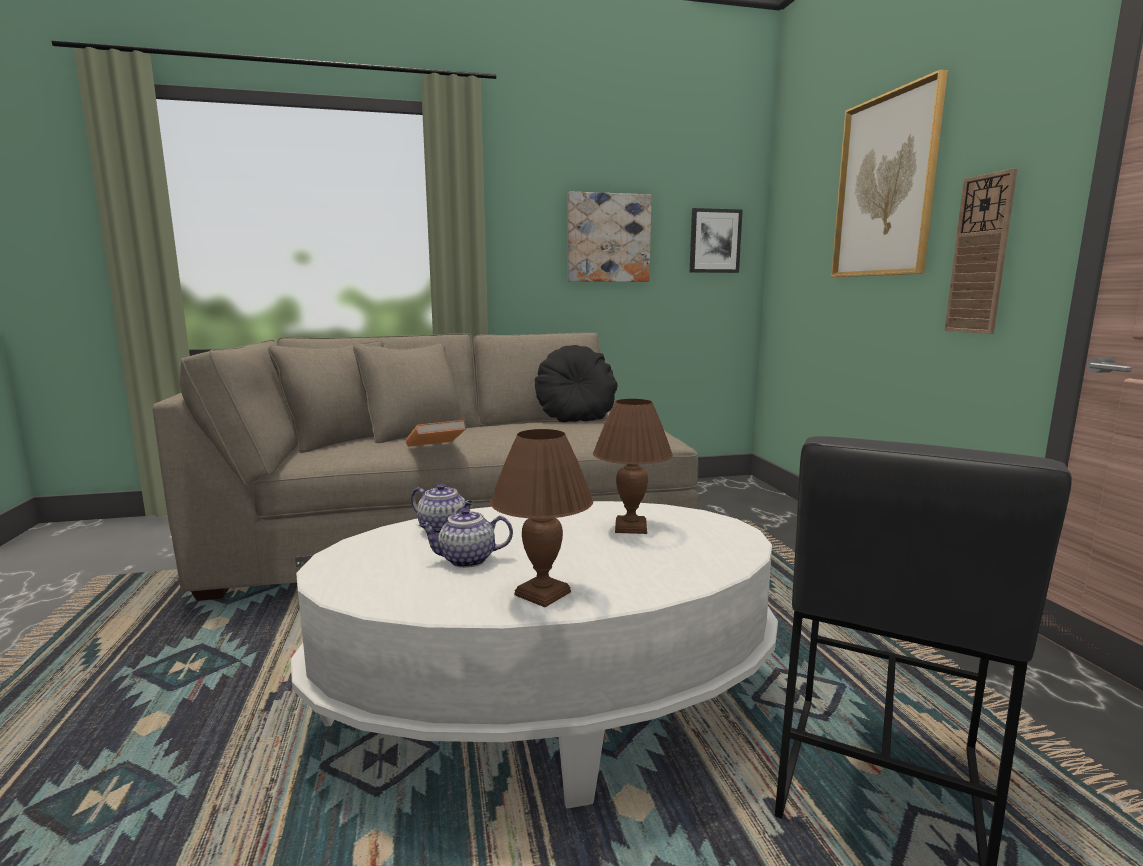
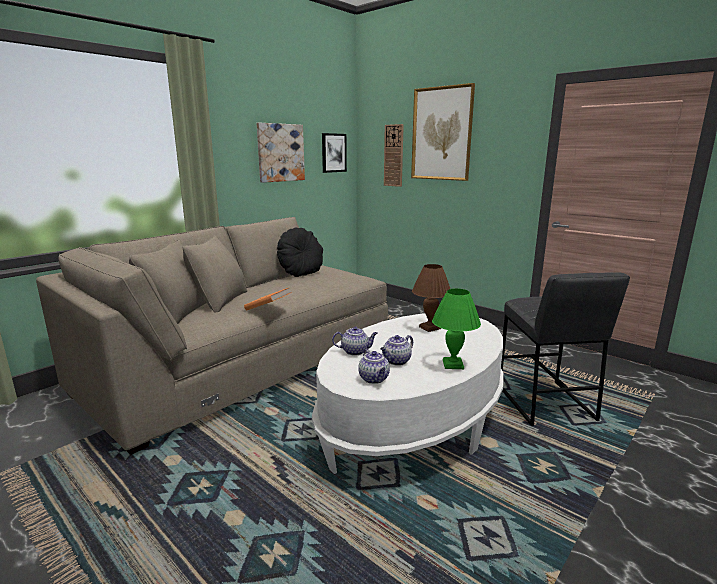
camera: 35 degrees left, 5 degrees up
brown table lamp [490,429,593,607] -> green table lamp [432,289,481,369]
wall clock [944,168,1017,334] -> wall clock moved to [384,124,404,187]
none -> teapot [358,349,390,384]

